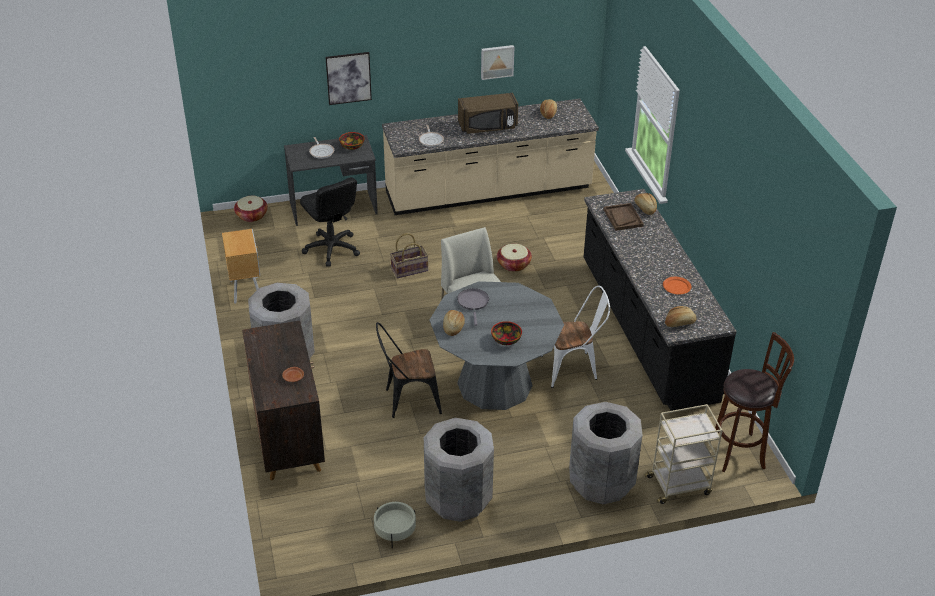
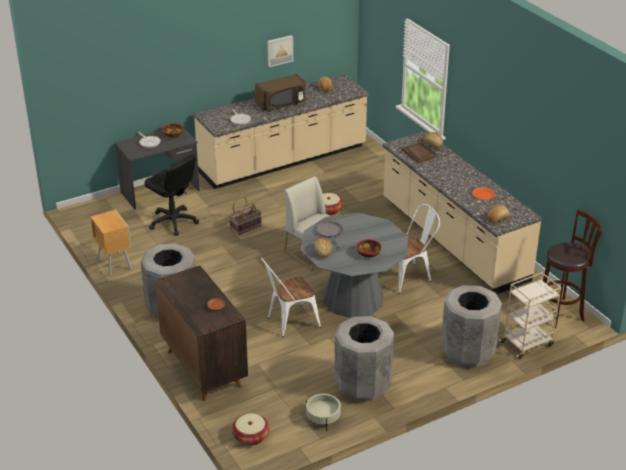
camera: 15 degrees left, 5 degrees down
basket [234,196,268,222] -> basket moved to [232,413,270,446]
picture [326,52,372,105] -> none
black chair [376,322,442,418] -> white chair [261,258,321,337]
black counter [584,189,737,411] -> beige counter [383,131,542,294]

